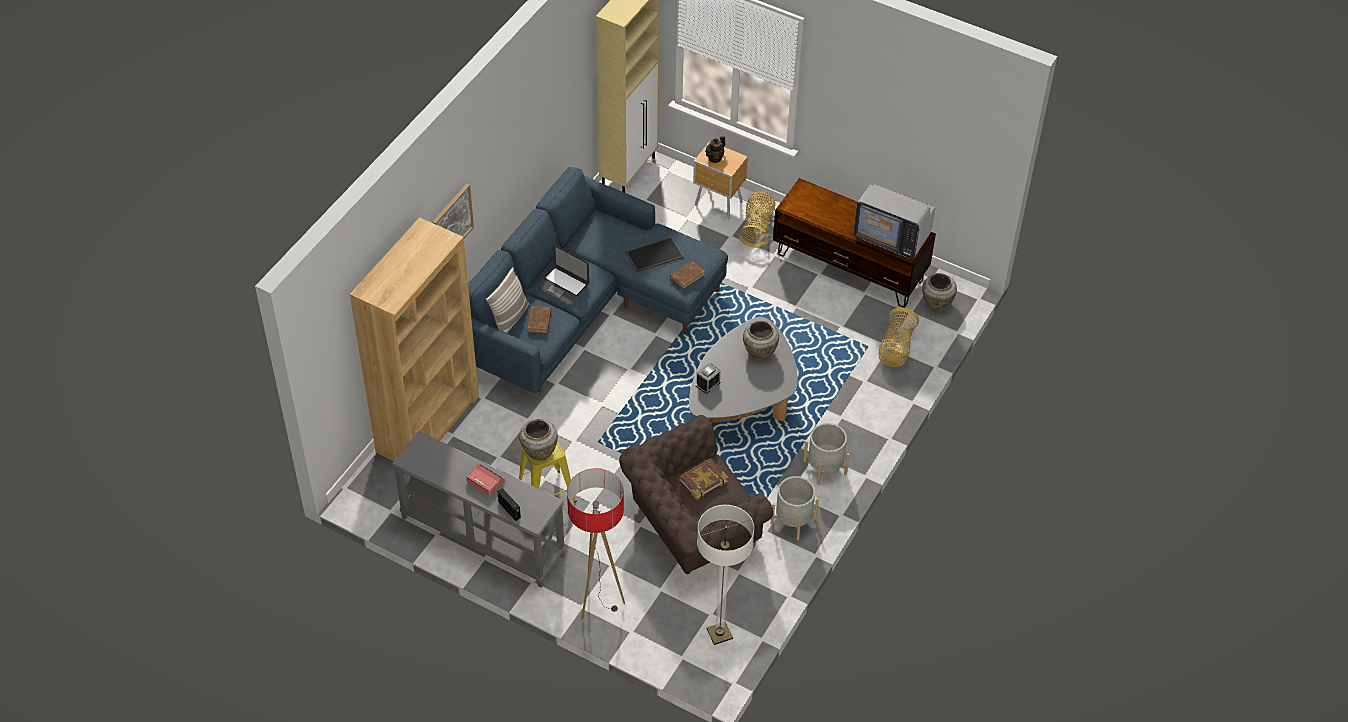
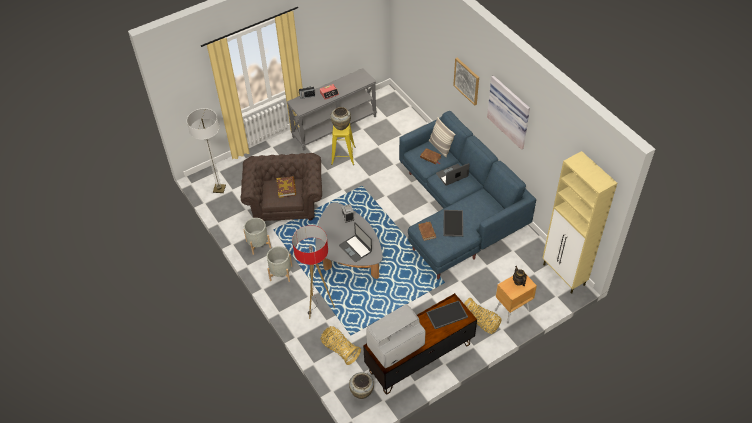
camera: 120 degrees right, 0 degrees up
brown bookcase [350,217,479,461] -> none
floor lamp [567,468,625,620] -> floor lamp moved to [292,225,335,319]
beige vase [743,321,779,361] -> laptop [339,222,372,262]
none -> tray [426,301,468,329]
none -> picture [487,76,530,150]

